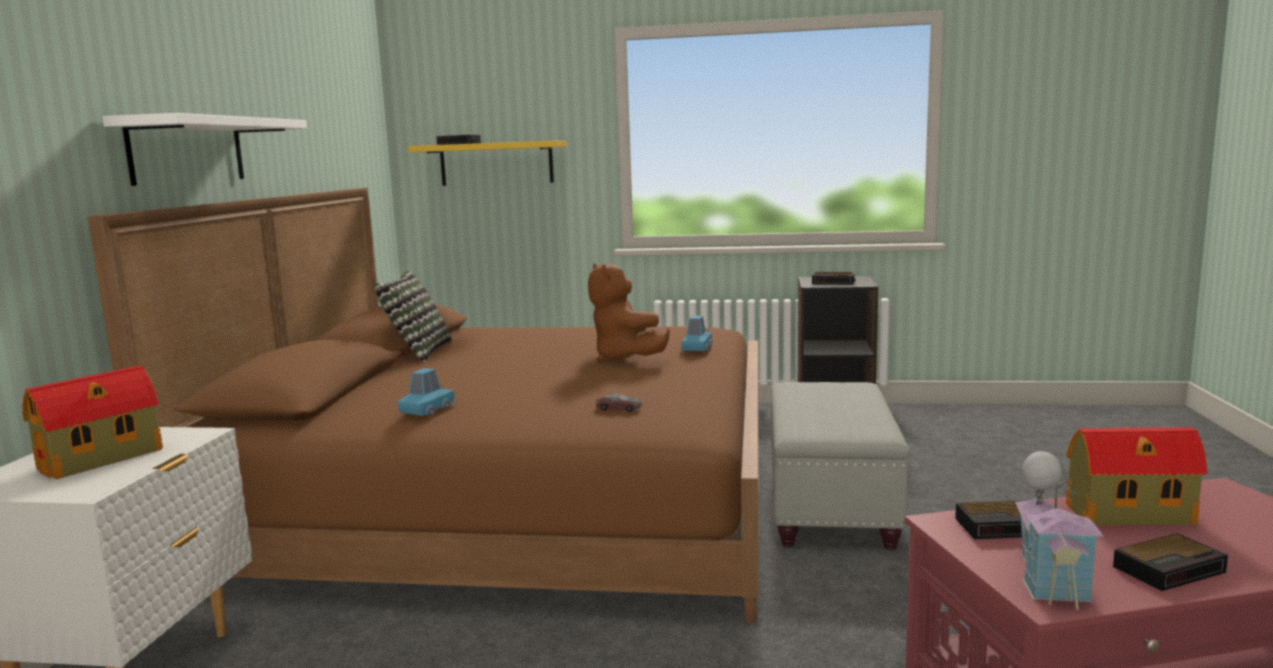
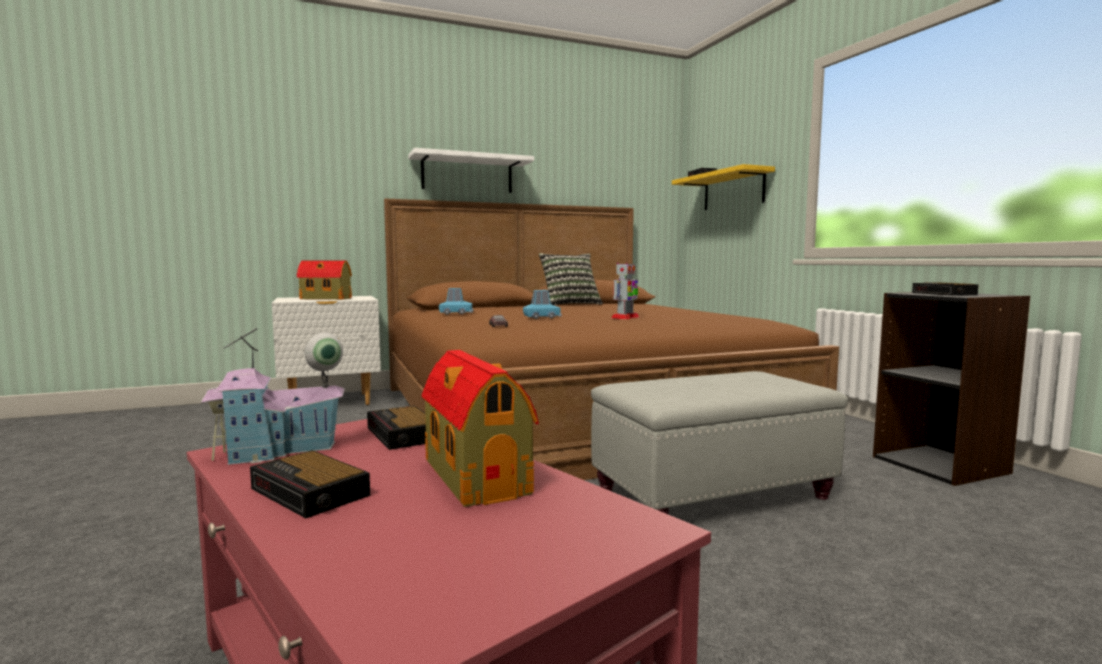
camera: 60 degrees right, 5 degrees down
brown plush toy [588,263,670,363] -> toy robot [611,262,639,319]
blue toy car [681,316,713,352] -> blue toy car moved to [523,290,562,319]

